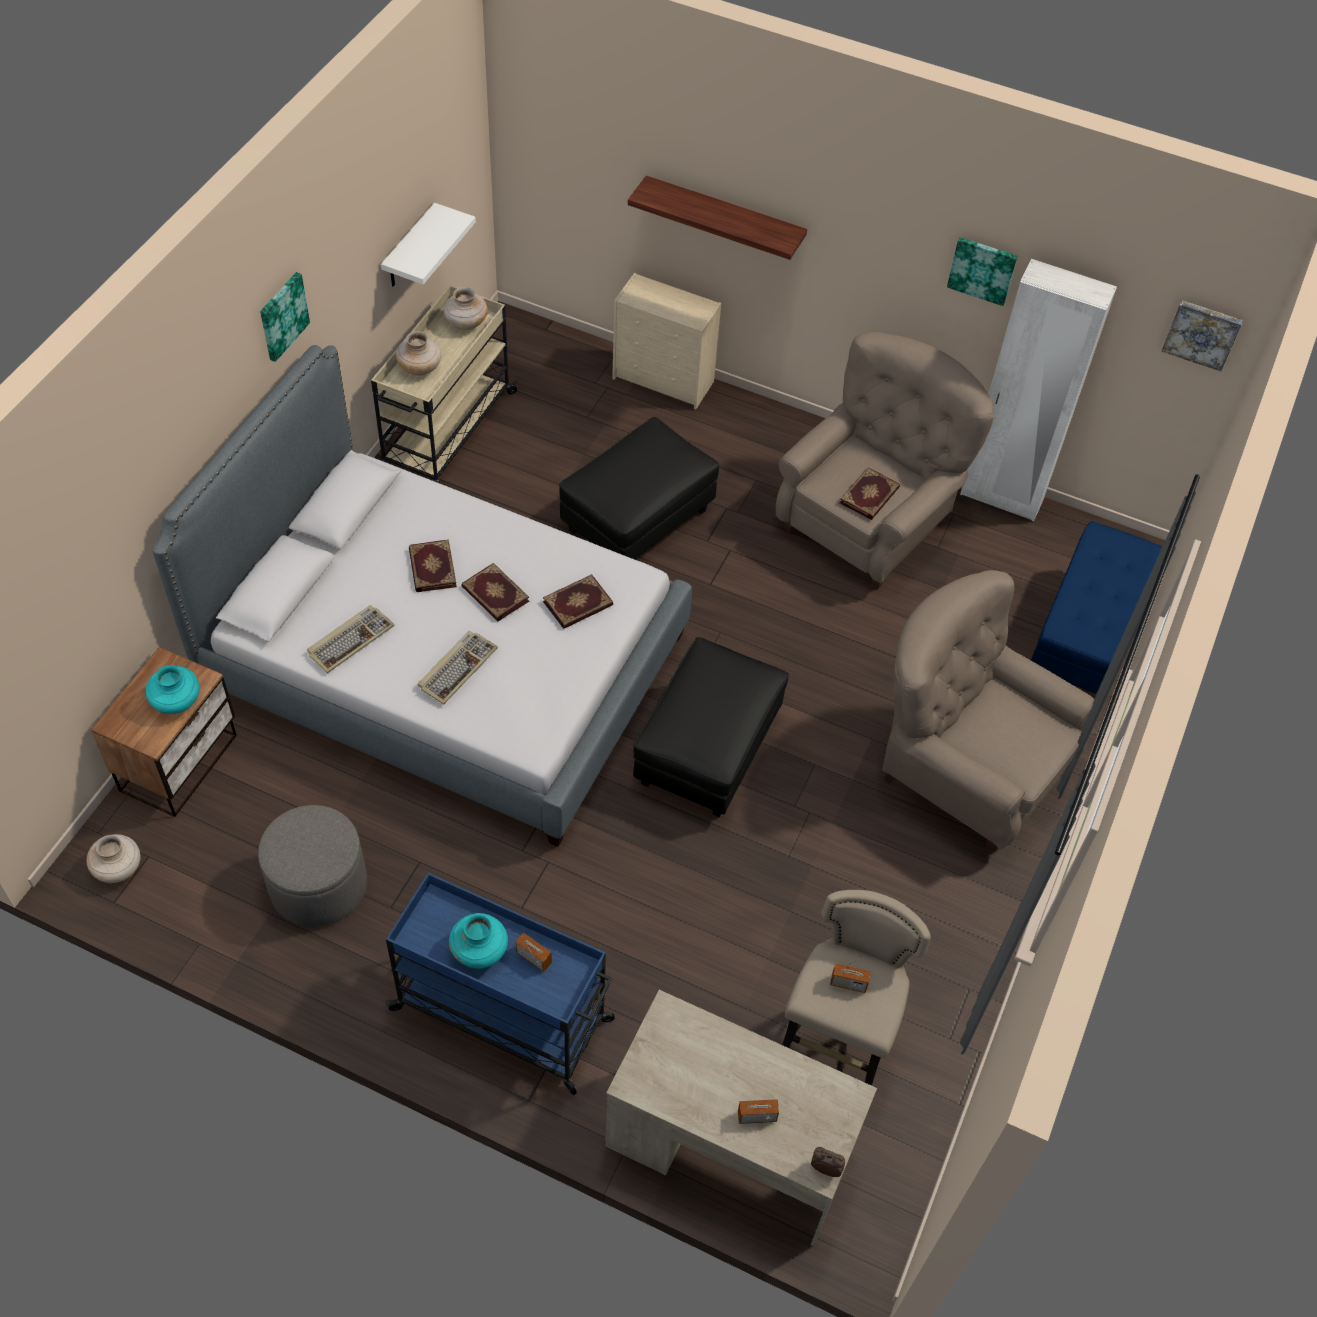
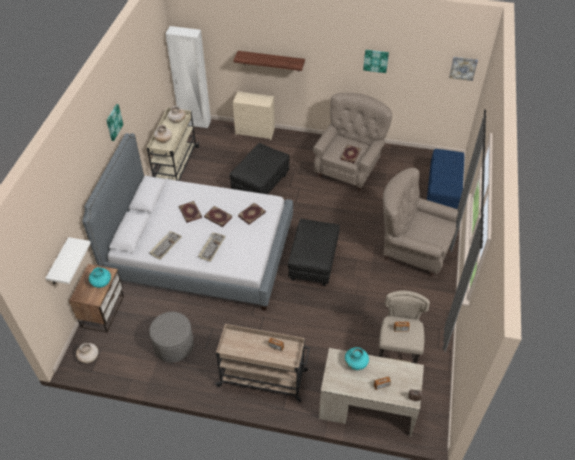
camera: 10 degrees left, 5 degrees down
white shelf [381,203,476,286] -> white shelf moved to [46,237,91,284]
blue cart [385,873,615,1095] -> beige cart [215,324,310,402]
turquoise vase [449,913,508,969] -> turquoise vase moved to [345,347,369,370]
white wardrobe [960,259,1117,521] -> white wardrobe moved to [165,26,211,128]

